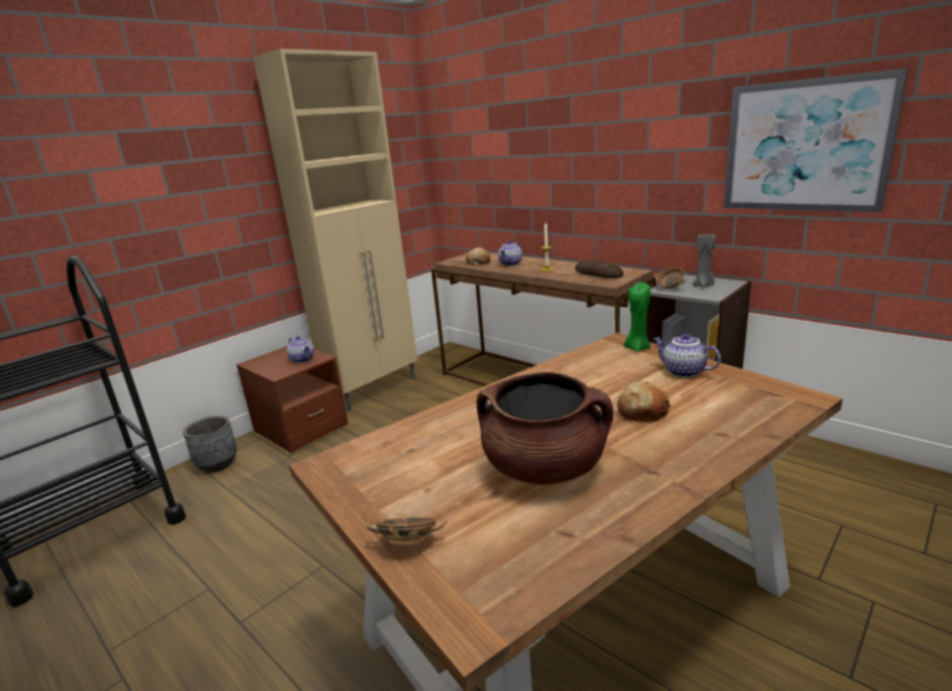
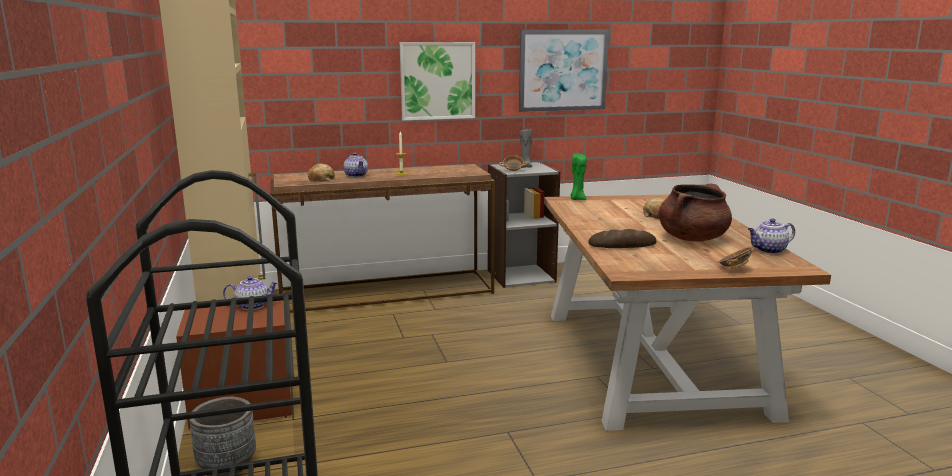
camera: 60 degrees left, 5 degrees down
bread [575,260,623,278] -> bread moved to [588,229,657,248]
teapot [653,333,721,378] -> teapot moved to [748,218,795,254]
none -> picture [400,42,475,121]

